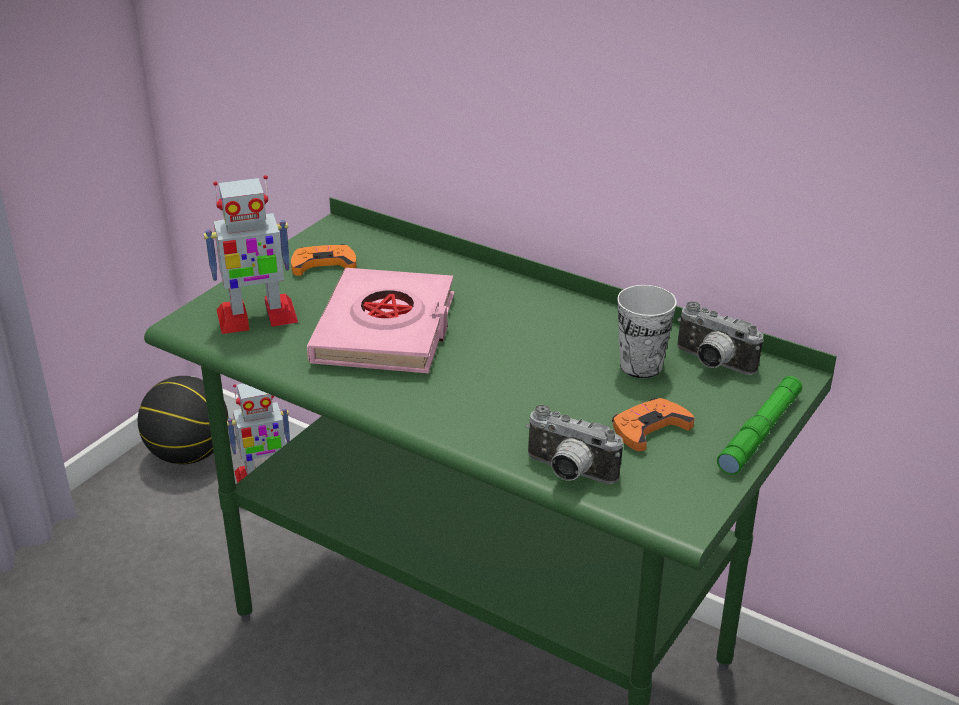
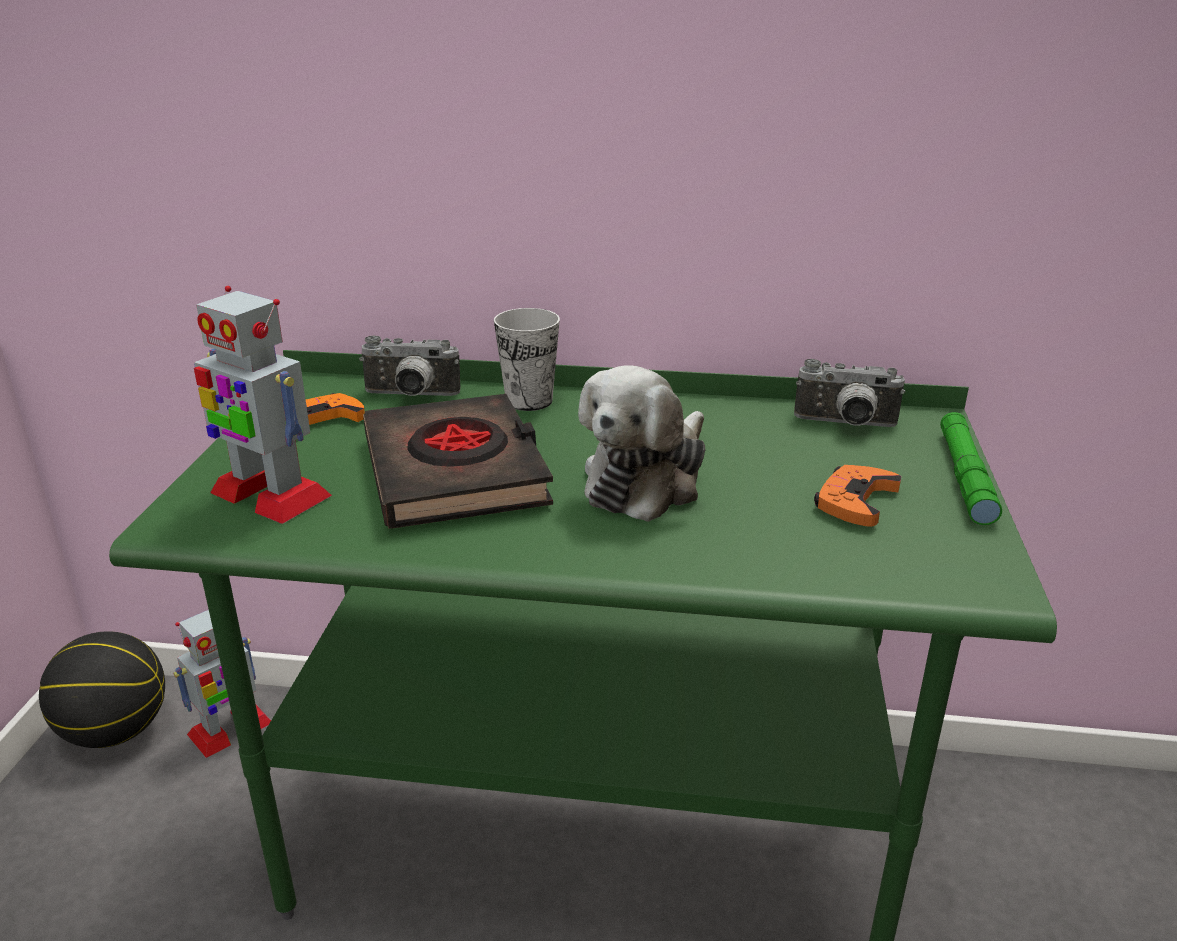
camera: 25 degrees left, 5 degrees down
toy robot [204,175,299,334] -> toy robot turned 75 degrees clockwise [194,286,332,524]
pink book [307,268,455,373] -> black book [363,394,553,529]
camera [526,405,623,484] -> camera moved to [359,336,460,396]
cup [617,285,677,378] -> cup moved to [494,308,560,411]
none -> plush toy [578,365,705,522]

